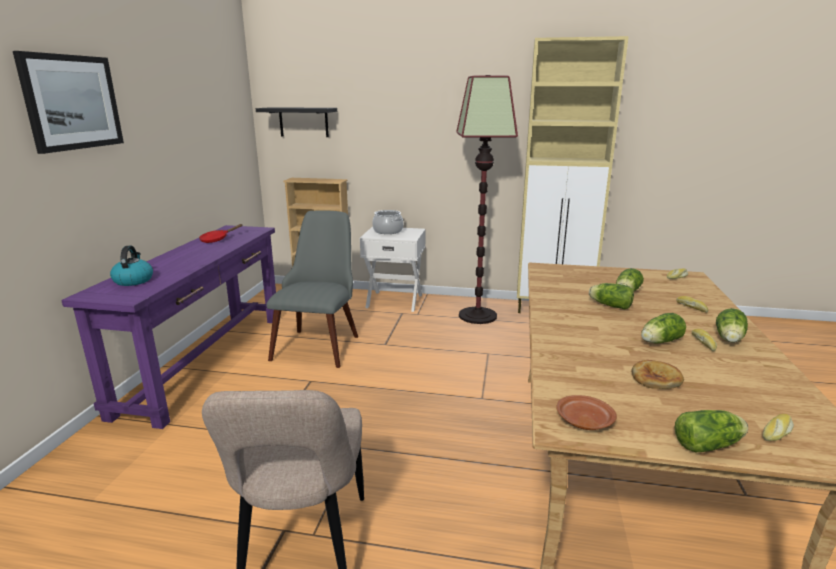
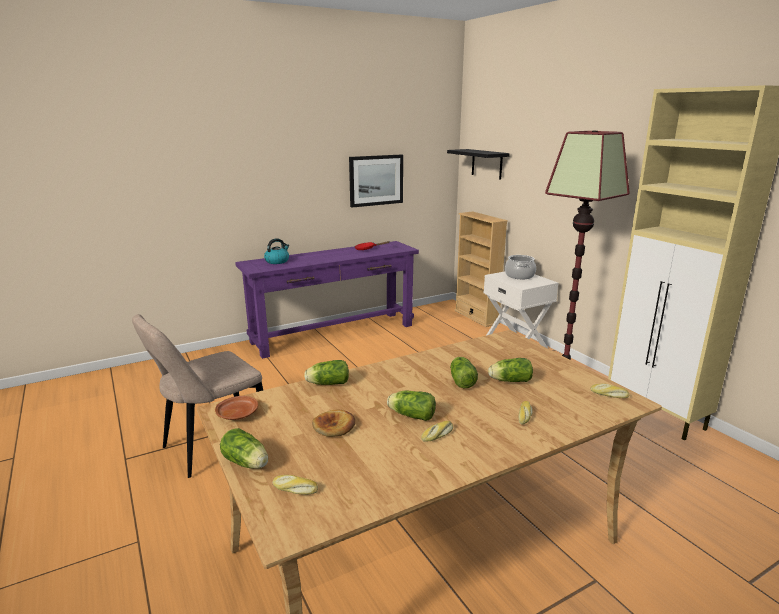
camera: 50 degrees right, 0 degrees up
picture [13,51,124,154] -> picture moved to [349,154,403,208]
grey chair [266,210,358,368] -> none
lettuce [716,308,748,343] -> lettuce moved to [304,360,349,385]

